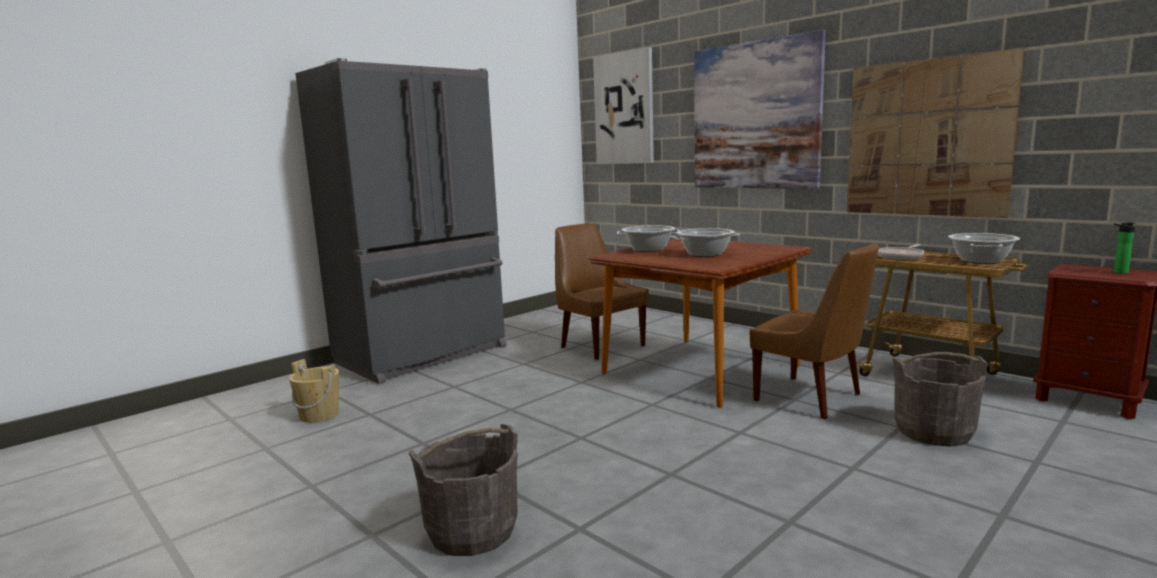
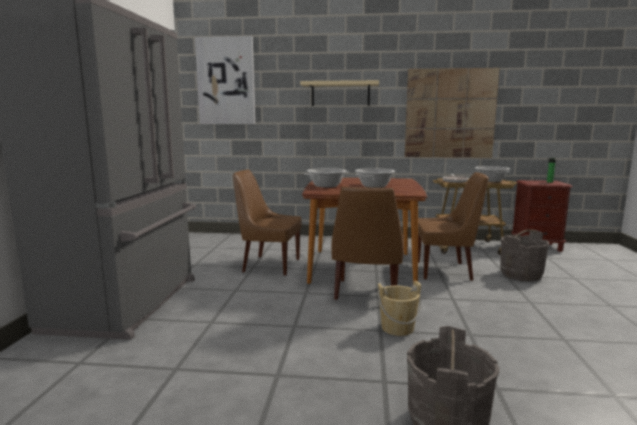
camera: 40 degrees left, 0 degrees up
beige bucket [289,359,339,423] -> beige bucket moved to [377,281,421,336]
picture [694,30,826,189] -> beige shelf [300,80,379,106]
none -> brown chair [331,187,404,300]

